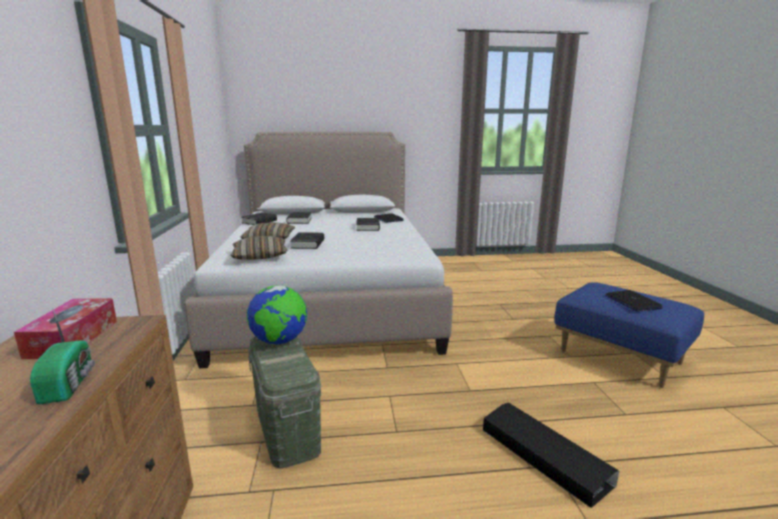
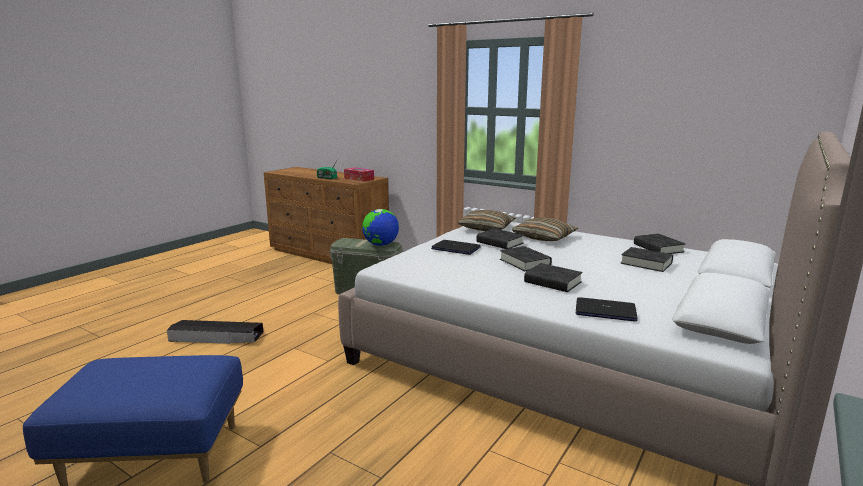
camera: 130 degrees right, 0 degrees up
laptop [605,290,663,312] -> laptop moved to [431,240,481,255]
none -> black book [500,246,552,271]

